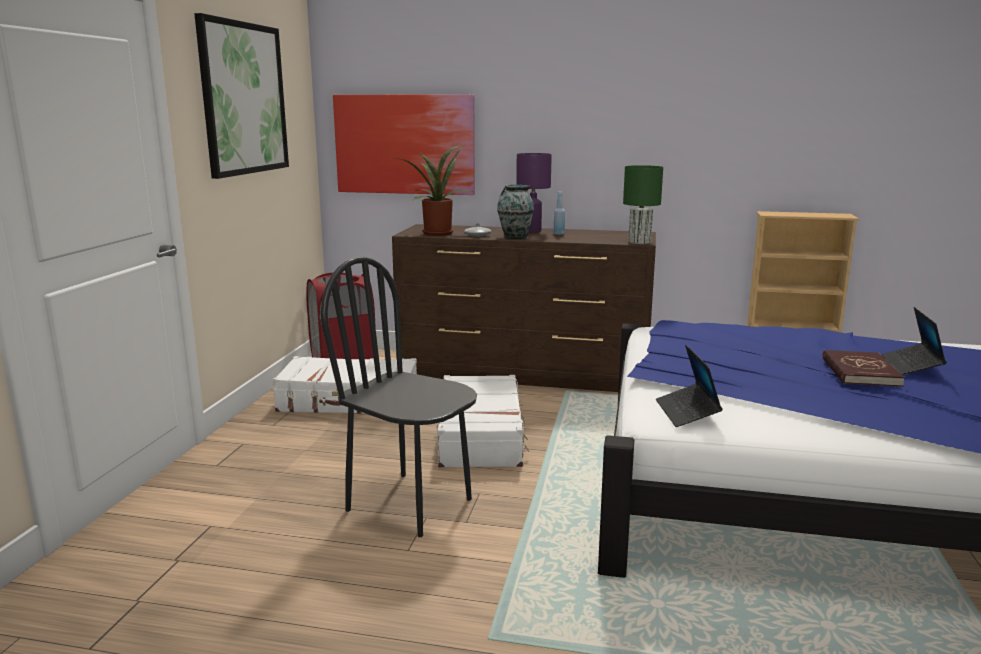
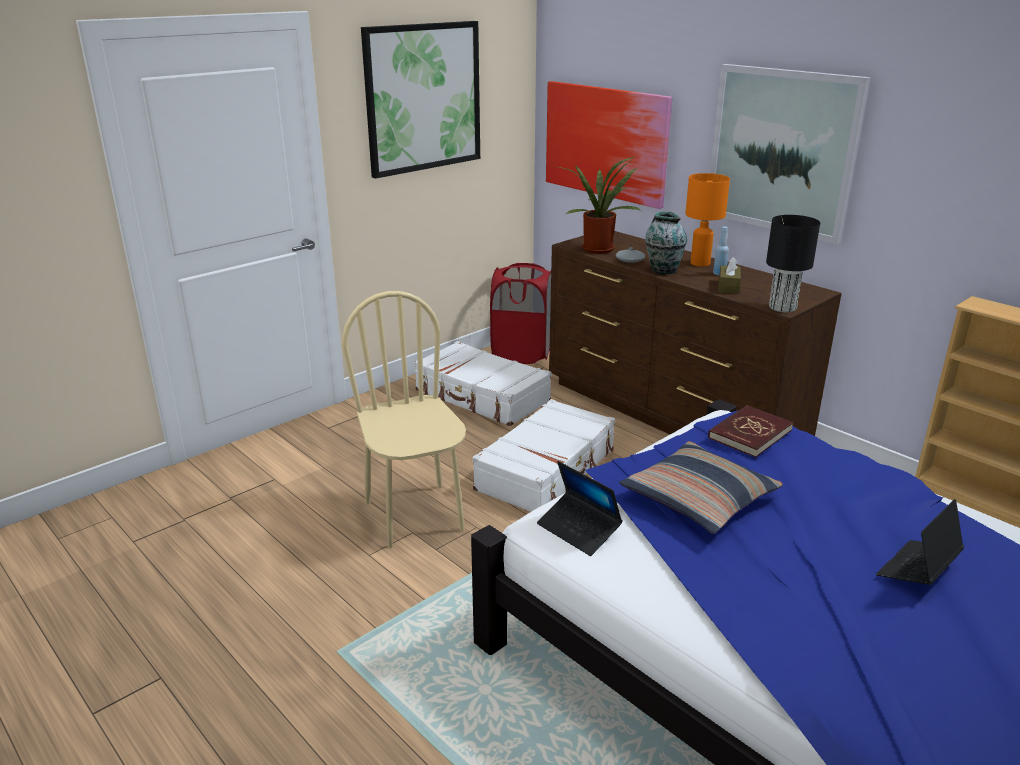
camera: 35 degrees right, 10 degrees up
black chair [321,257,477,537] -> beige chair [342,291,466,548]
purple table lamp [516,153,552,233] -> orange table lamp [685,173,730,267]
green table lamp [623,165,663,244] -> black table lamp [766,215,820,312]
laptop [656,344,723,427] -> laptop turned 75 degrees counterclockwise [537,461,623,556]
red book [822,350,905,387] -> red book moved to [708,405,794,457]
none -> pillow [619,441,783,534]
none -> picture [710,64,871,244]
none -> brown tissue box [719,257,741,294]

